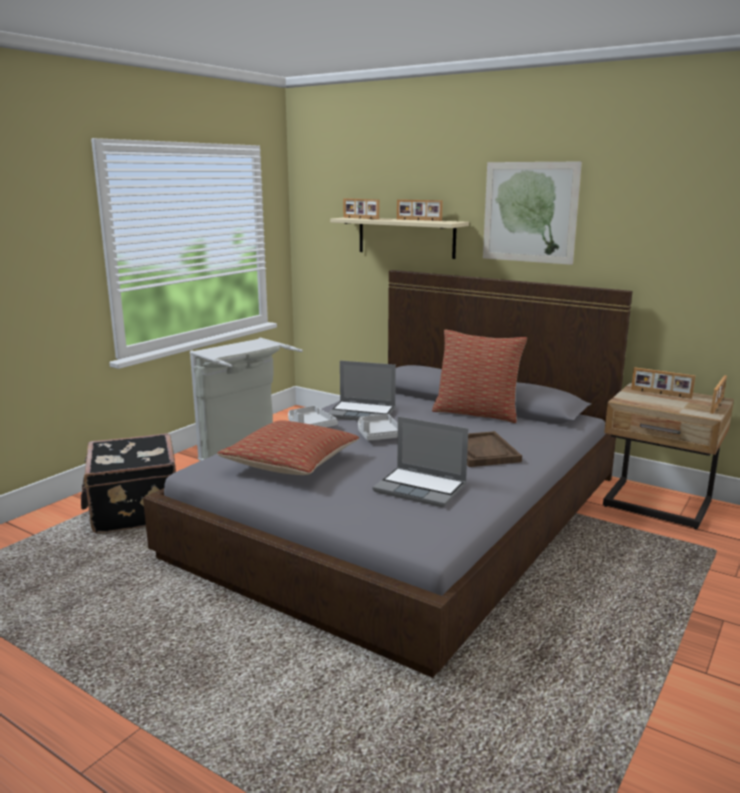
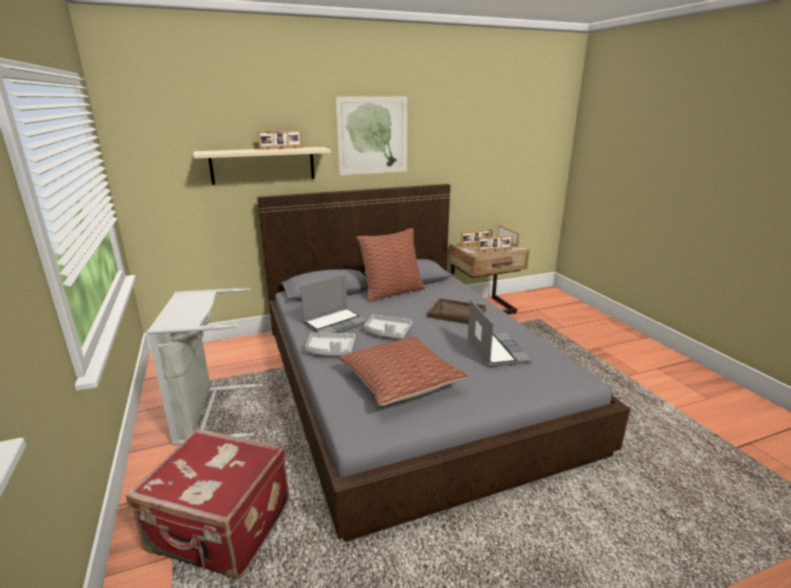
camera: 55 degrees left, 5 degrees up
black suitcase [81,433,176,533] -> red suitcase [126,428,289,579]
picture frame [343,198,379,219] -> picture frame moved to [477,235,514,252]
laptop [373,416,468,507] -> laptop turned 75 degrees counterclockwise [467,299,531,367]

